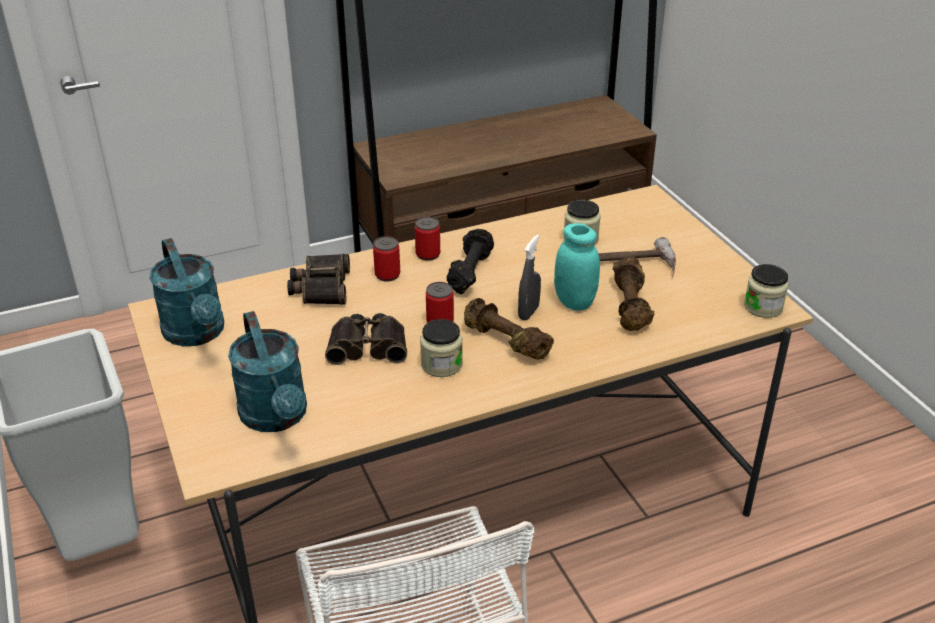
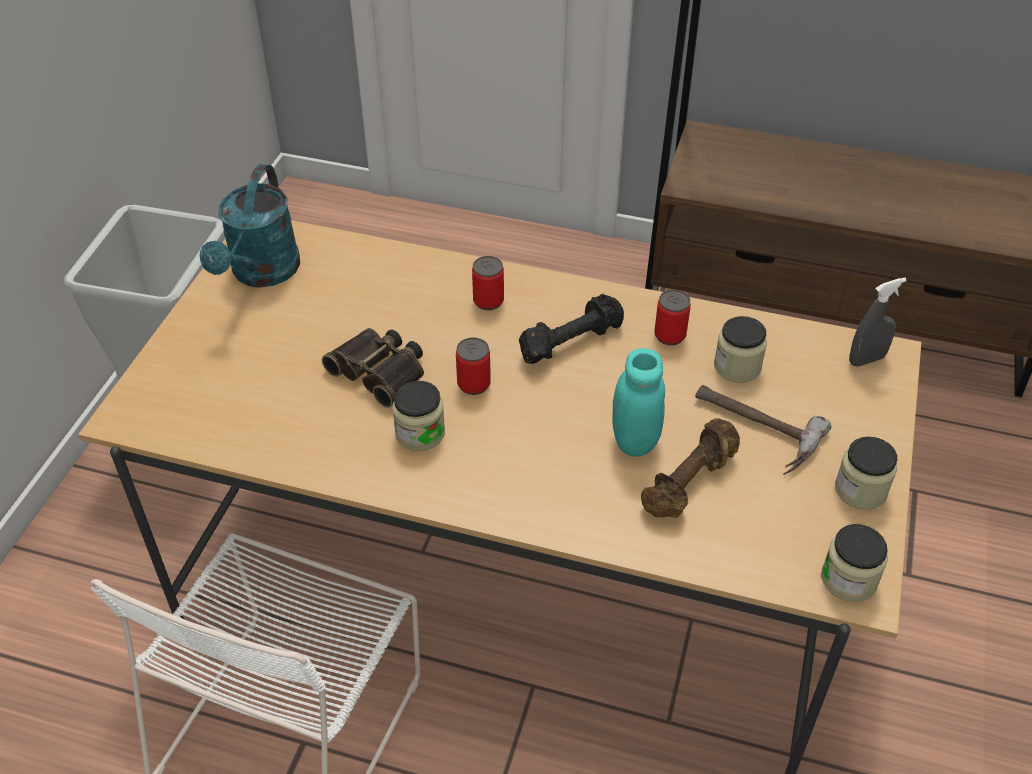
camera: 40 degrees right, 10 degrees up
turquoise watering can [228,311,307,432] -> none
binoculars [287,254,350,305] -> none
can [415,217,440,261] -> can moved to [654,290,691,345]
brown dumbbell [464,298,554,360] -> none
grey spray bottle [518,235,541,321] -> grey spray bottle moved to [849,278,906,367]
none -> jar [835,436,897,510]

